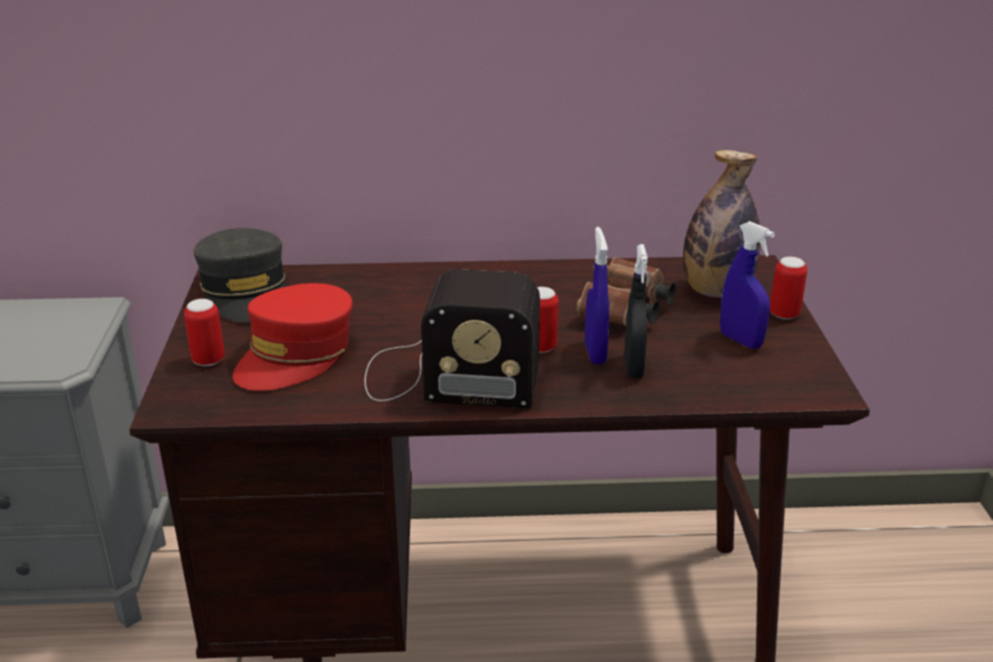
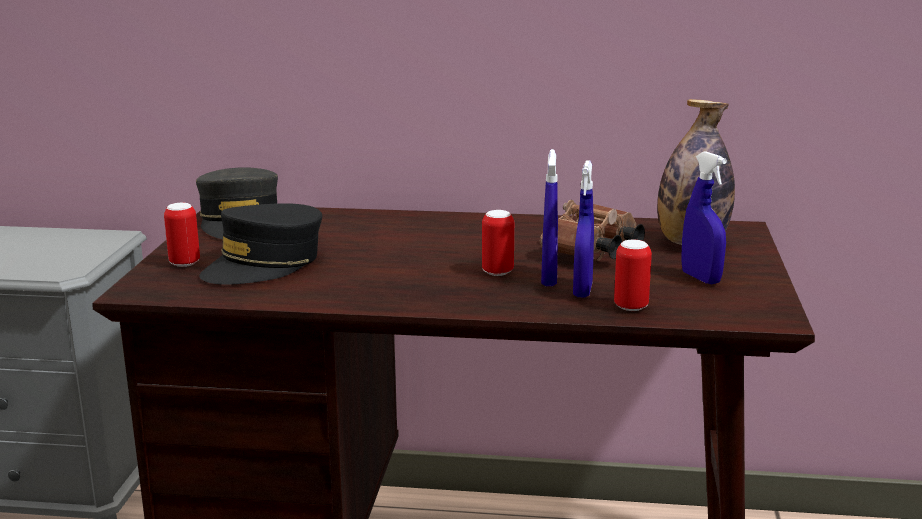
camera: 10 degrees right, 10 degrees down
red cap [233,283,353,391] -> black cap [199,203,322,285]
radio [364,269,540,409] -> none
black spray bottle [624,244,648,378] -> blue spray bottle [573,160,594,298]
can [770,257,807,320] -> can moved to [614,240,652,311]

